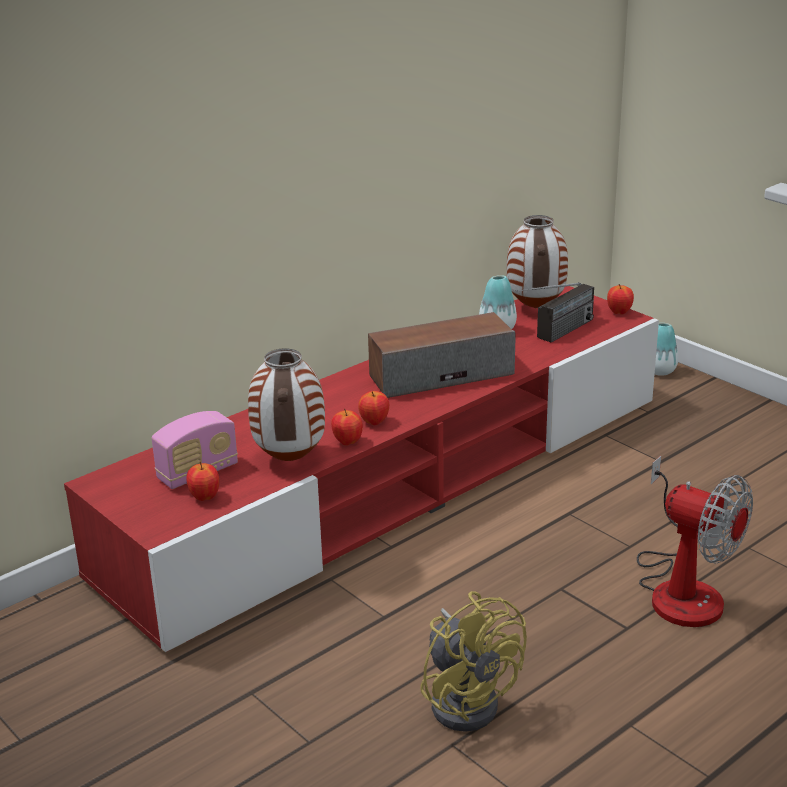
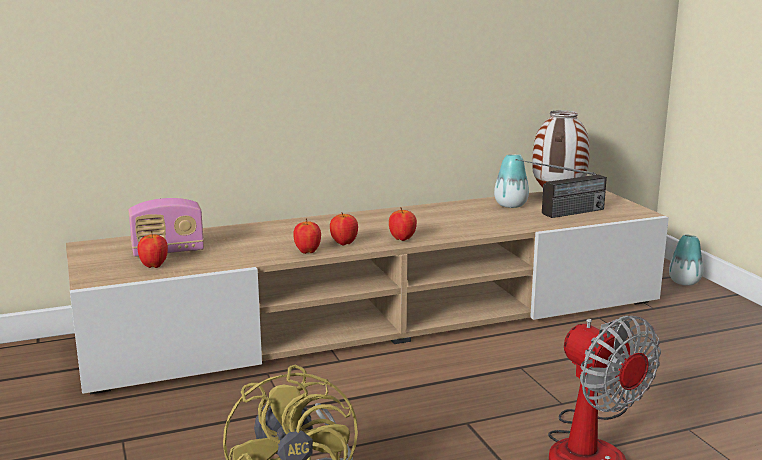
camera: 20 degrees right, 10 degrees down
red tv stand [64,286,659,652] -> beige tv stand [66,191,669,394]
vase [248,348,325,461] -> none
speaker [368,312,516,398] -> none
apple [607,284,634,315] -> apple moved to [389,207,417,241]

